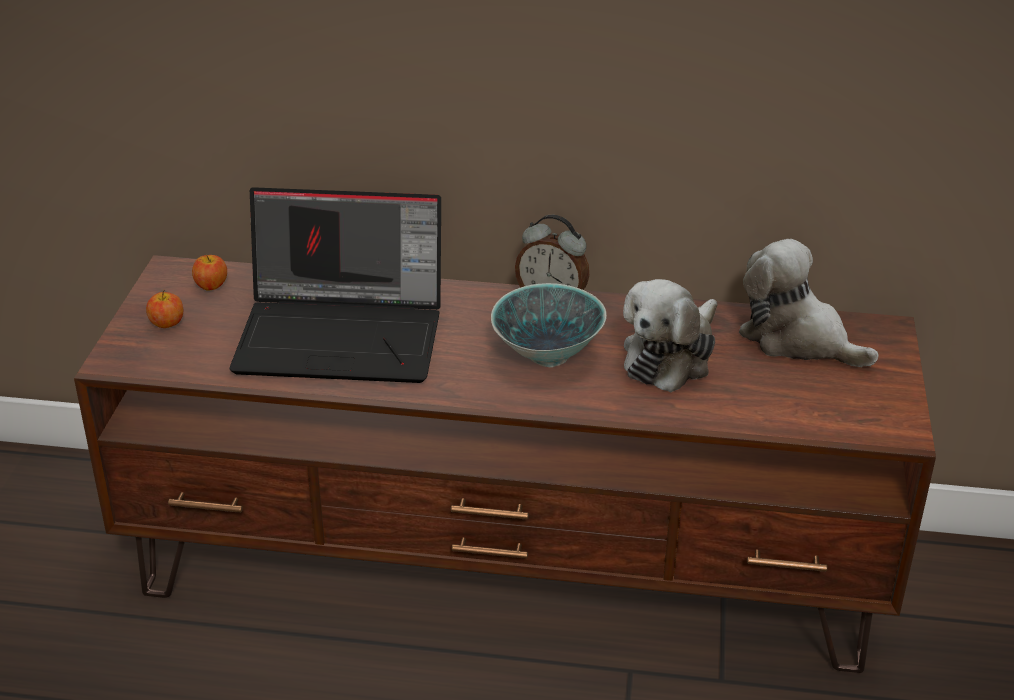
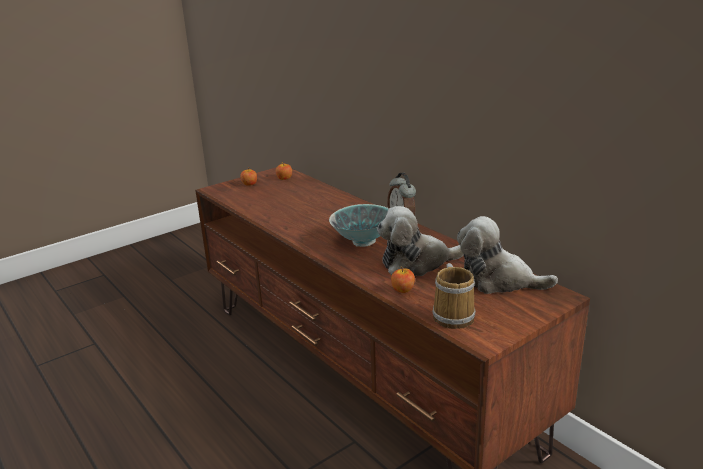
camera: 45 degrees right, 10 degrees down
laptop [230,187,441,383] -> none
plush toy [738,239,879,367] -> plush toy turned 60 degrees counterclockwise [457,216,558,294]
none -> apple [391,267,415,293]
none -> mug [432,263,476,329]

